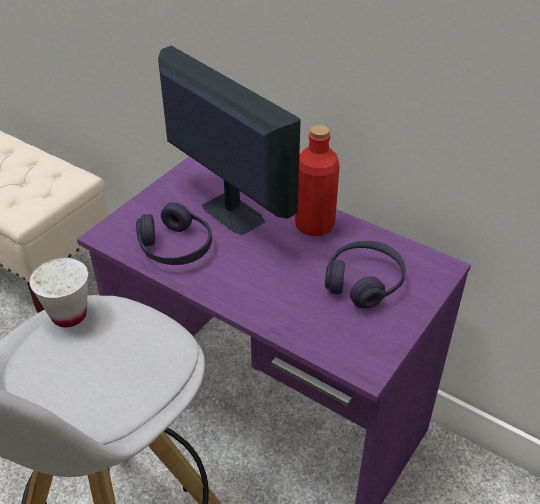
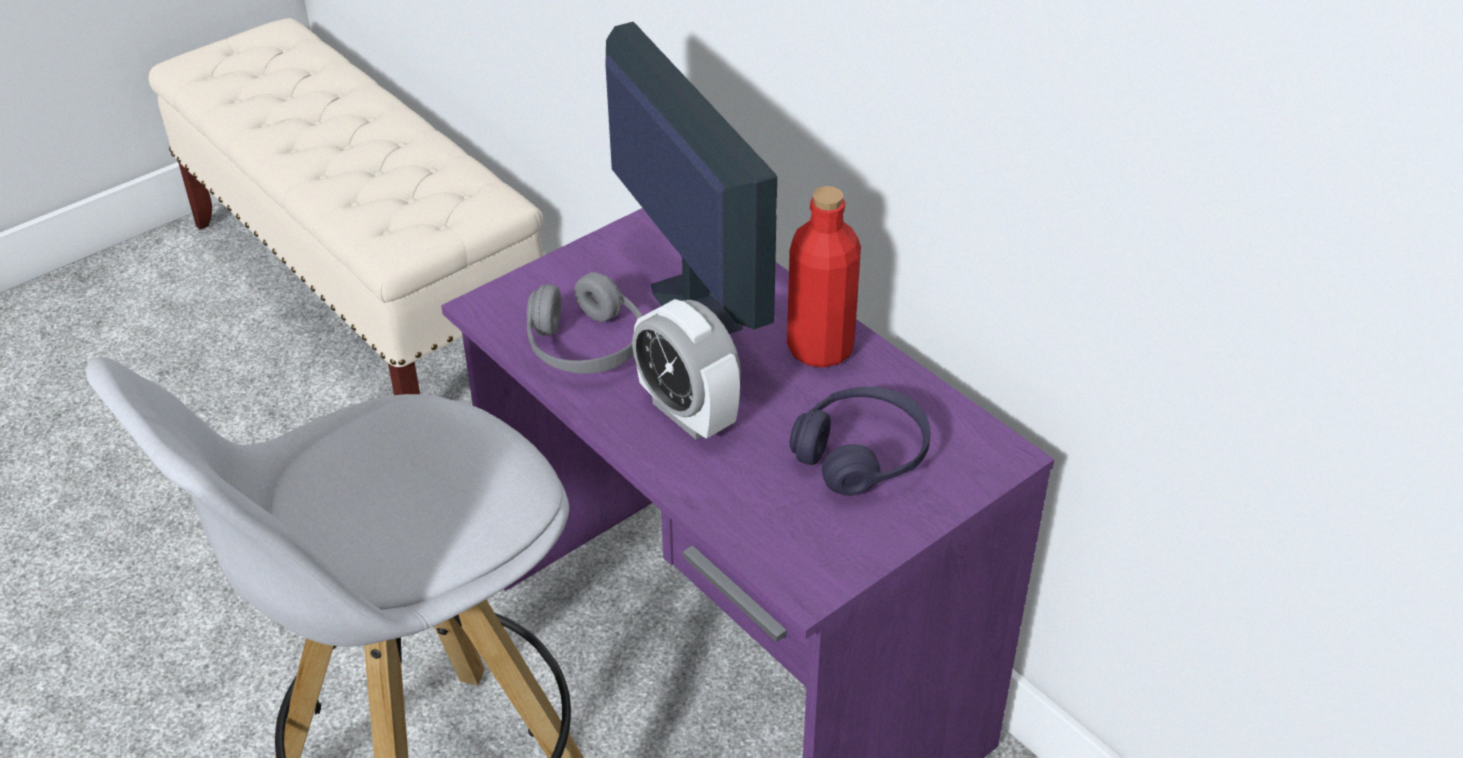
camera: 15 degrees right, 0 degrees up
white cup [29,258,88,327] -> none
purple headphones [136,202,212,265] -> grey headphones [527,272,642,374]
none -> alarm clock [632,299,741,440]

